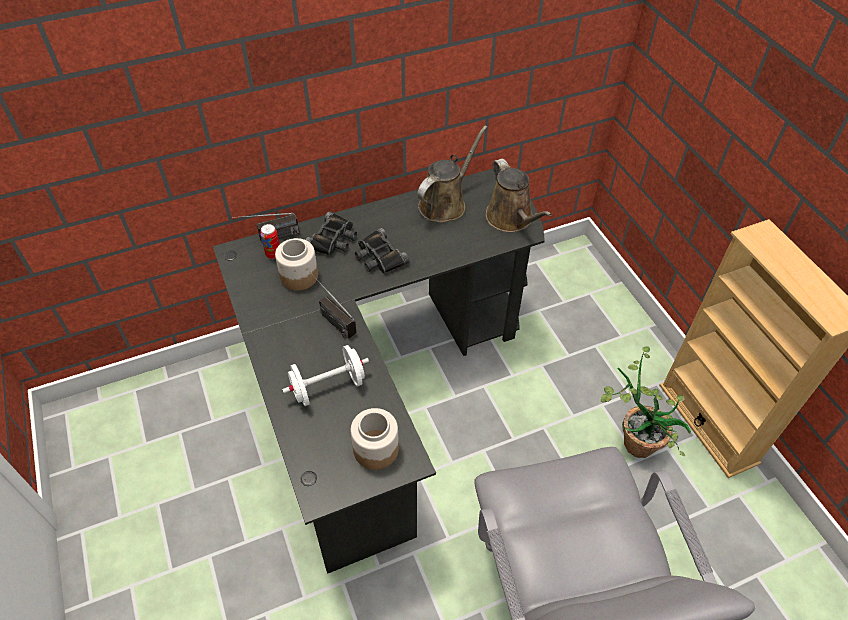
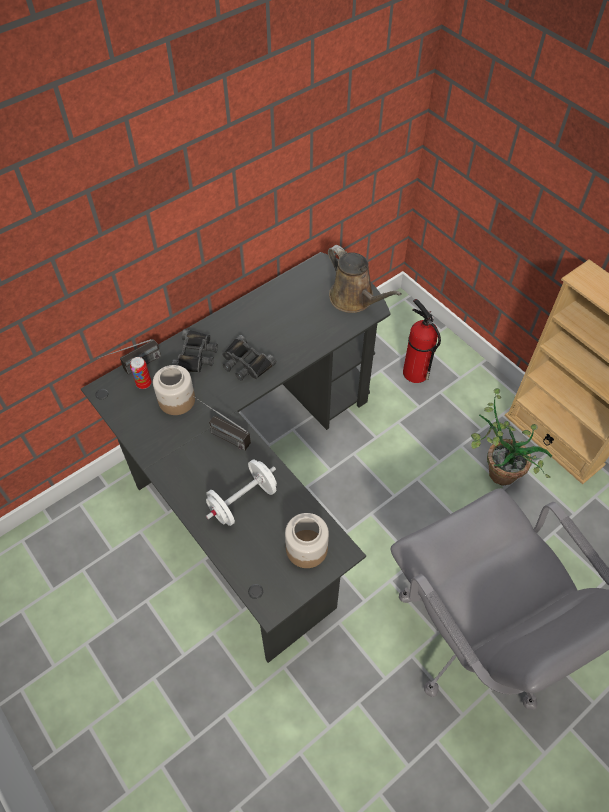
camera: 15 degrees left, 5 degrees up
brown watering can [417,126,487,223] -> none
none -> fire extinguisher [403,299,441,383]

